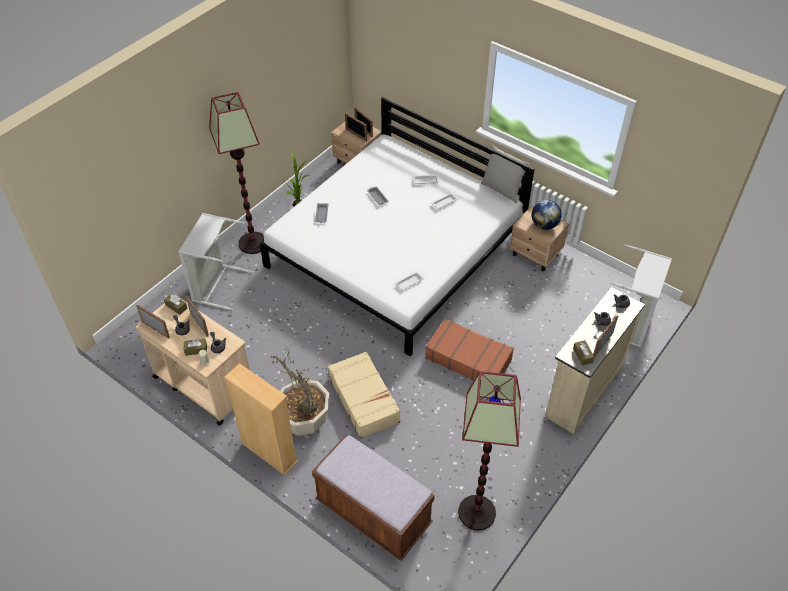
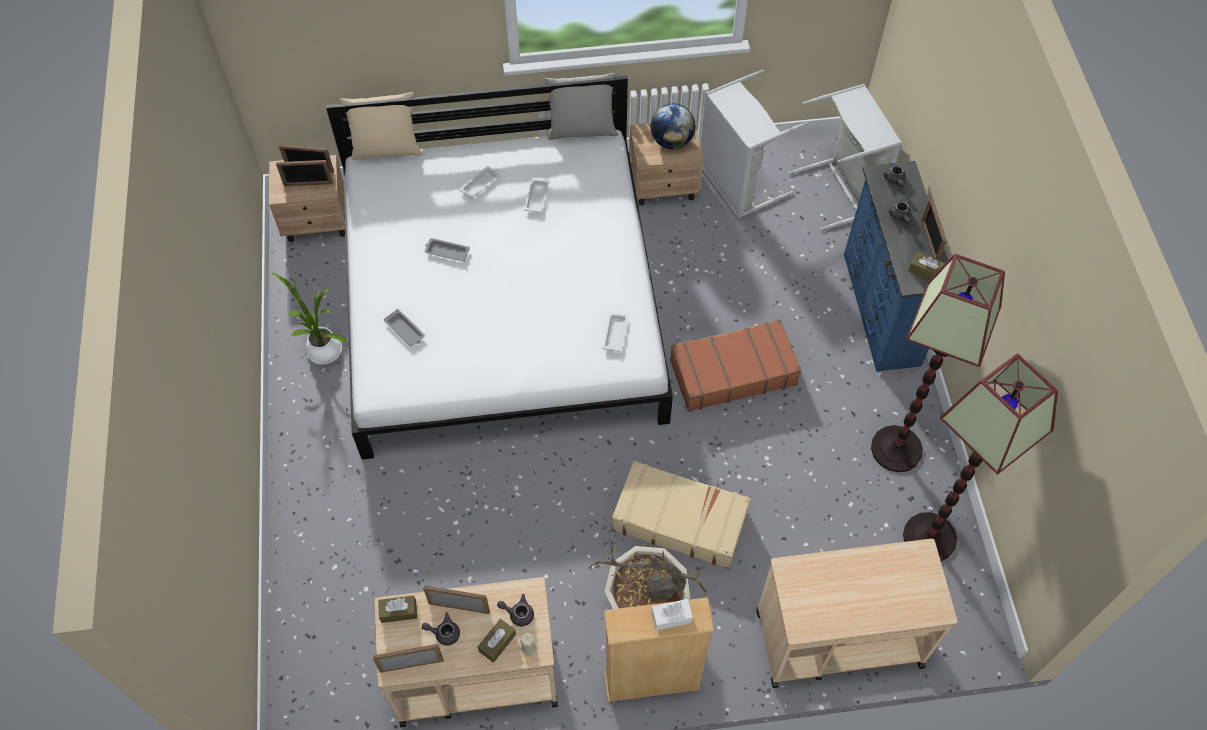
camera: 45 degrees left, 10 degrees up
grey laundry basket [178,213,254,310] -> grey laundry basket moved to [700,70,808,218]
floor lamp [209,92,264,254] -> floor lamp moved to [871,254,1005,472]
brown bench [312,435,435,561] -> beige cart [756,539,958,688]
beige dresser [545,287,645,434] -> blue dresser [844,161,948,371]
none -> beige pillow [340,92,423,160]
none -> white tissue box [651,599,693,630]

